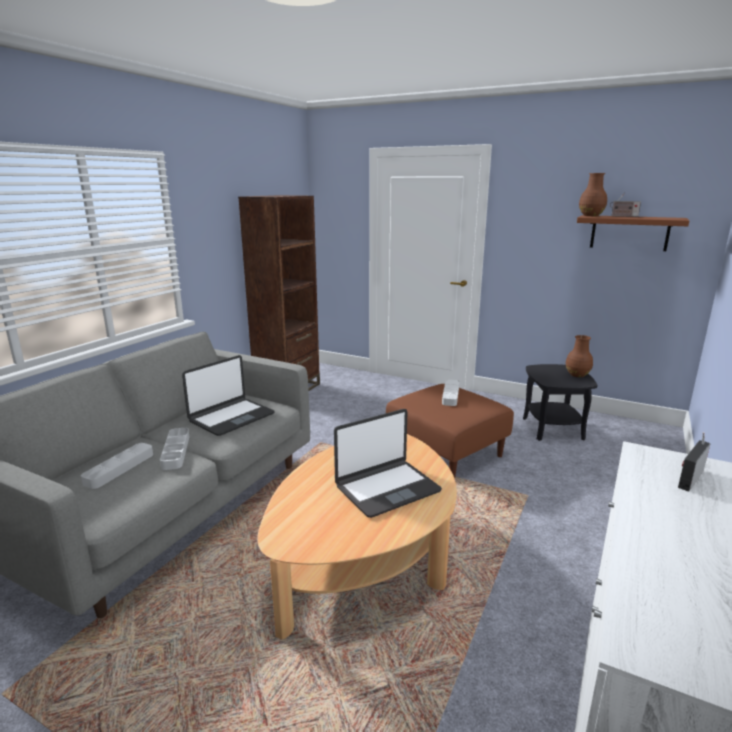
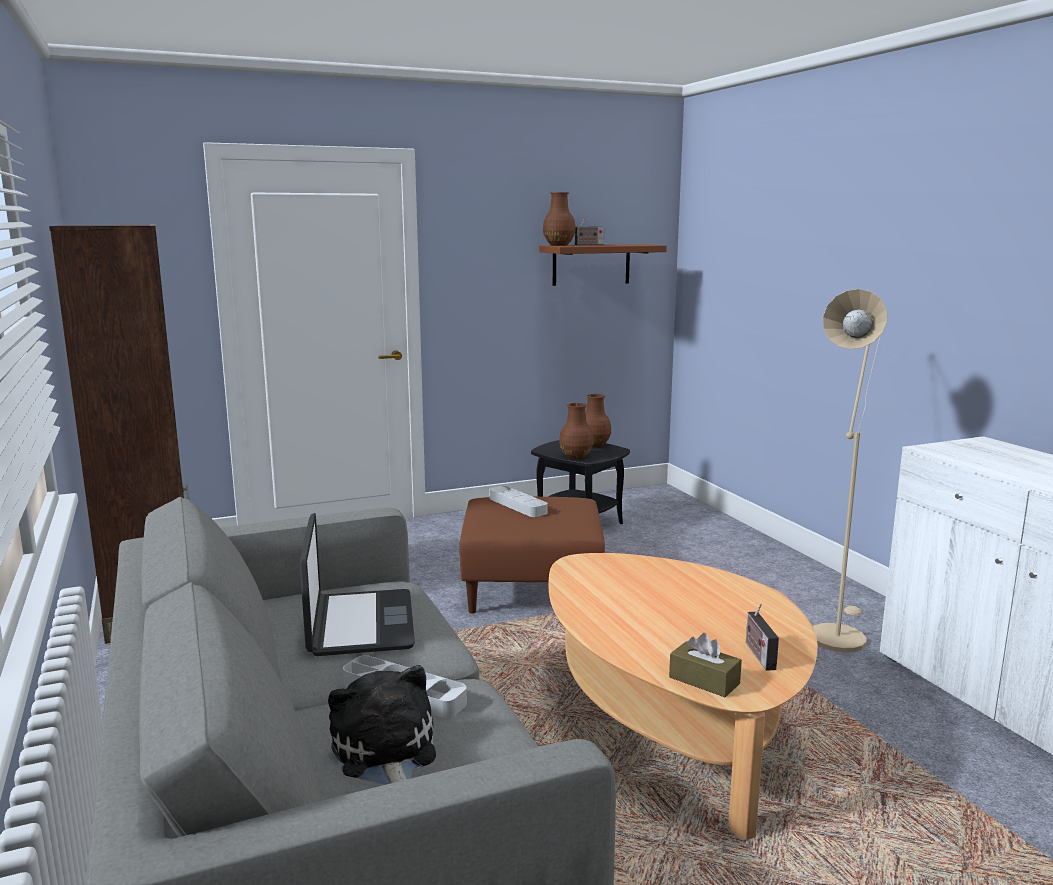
camera: 50 degrees left, 5 degrees down
grey tray [81,443,153,489] -> plush toy [328,665,436,785]
laptop [334,409,442,518] -> none
radio [678,432,710,492] -> radio moved to [746,603,779,671]
none -> brown vase [559,403,594,459]
none -> brown tissue box [669,633,742,697]
none -> beige floor lamp [813,289,887,652]

